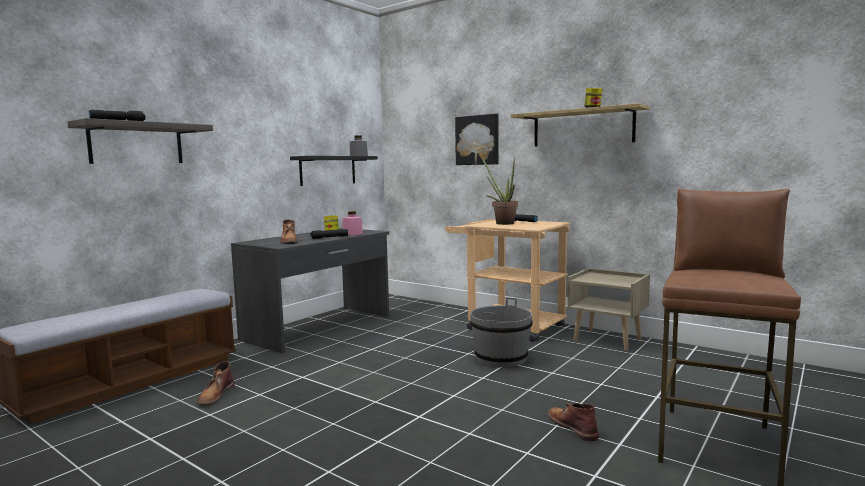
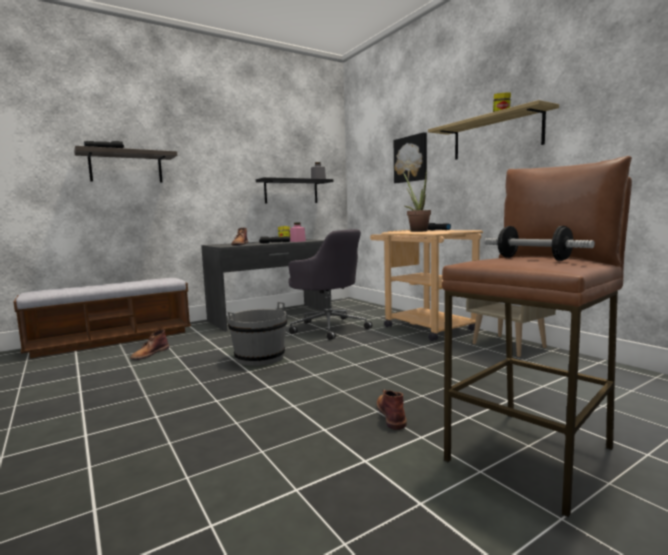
camera: 20 degrees right, 0 degrees up
grey bucket [470,297,533,367] -> grey bucket moved to [227,302,287,366]
none -> grey office chair [288,229,372,340]
none -> dumbbell [484,226,595,261]

